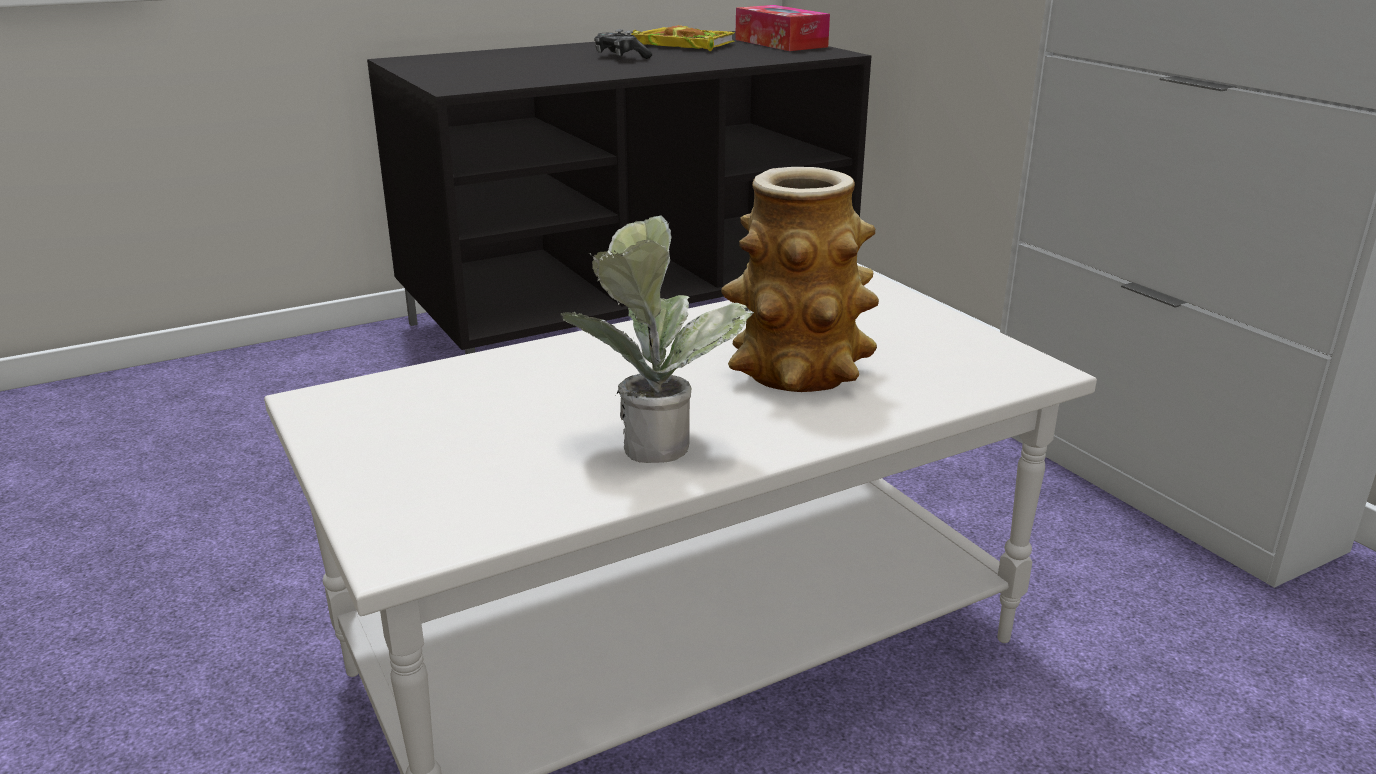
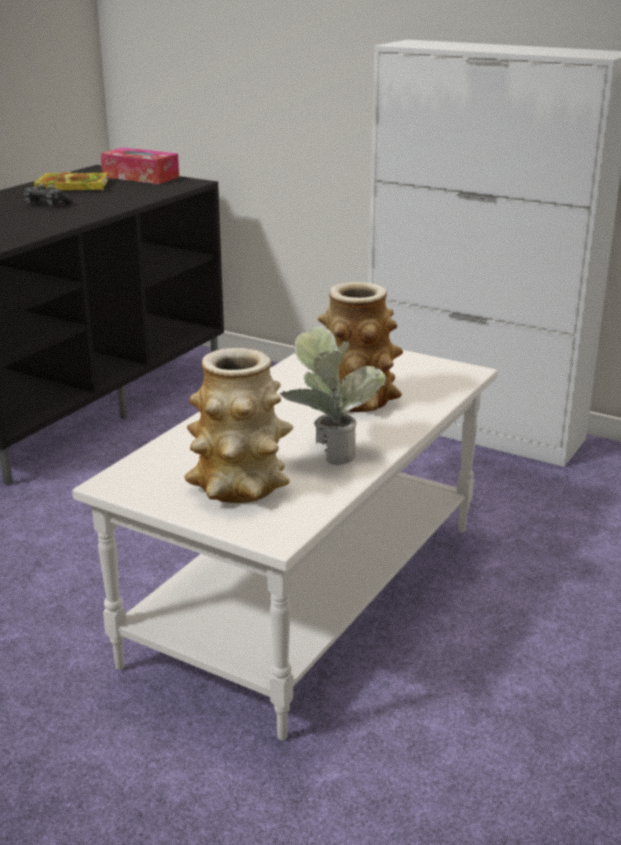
camera: 30 degrees left, 0 degrees up
none -> vase [184,348,293,503]

